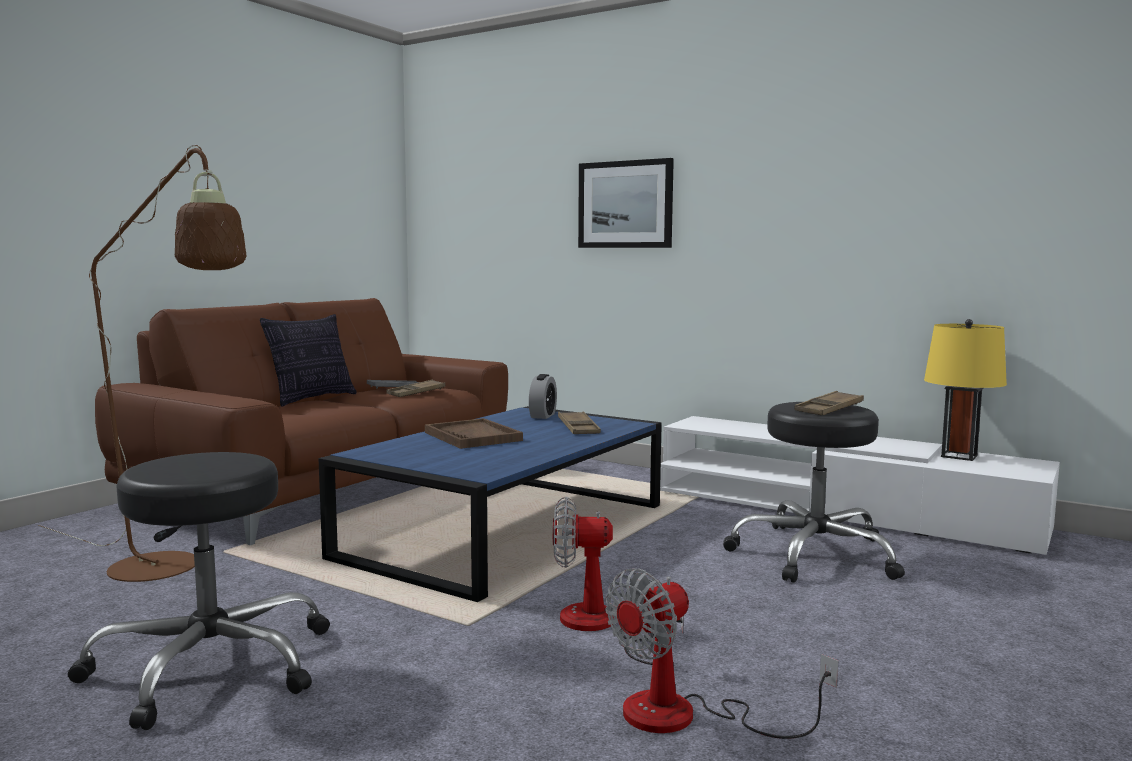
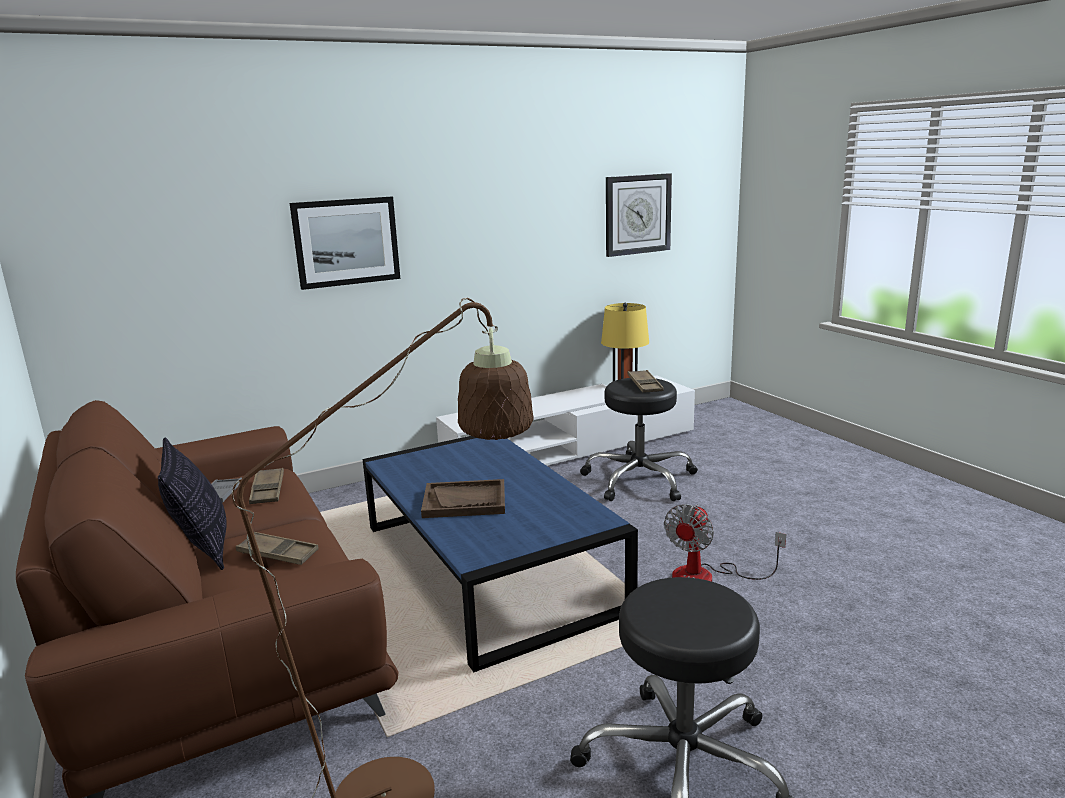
camera: 60 degrees left, 10 degrees up
alarm clock [529,374,557,419] -> none
brown tray [558,411,601,434] -> brown tray moved to [236,532,318,565]
fan [605,569,838,739] -> none
none -> wall clock [606,173,672,257]

